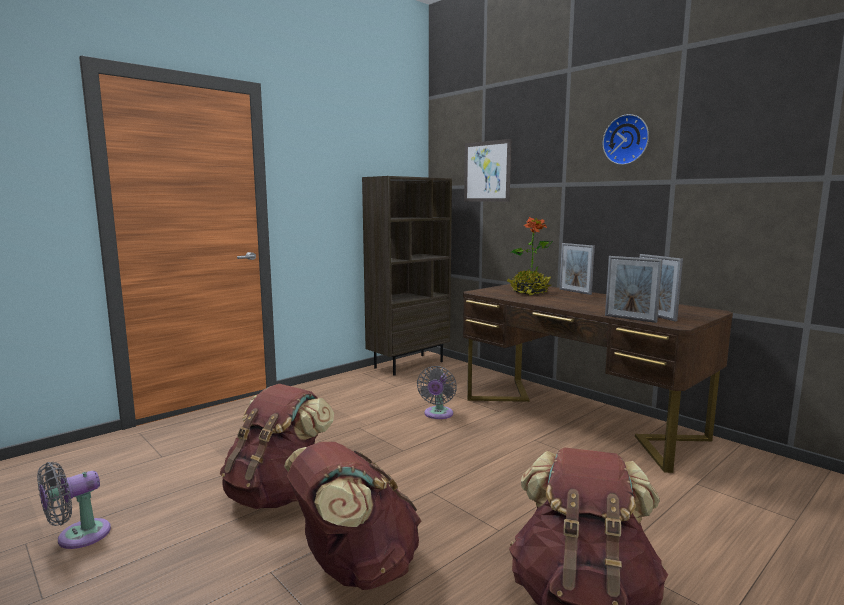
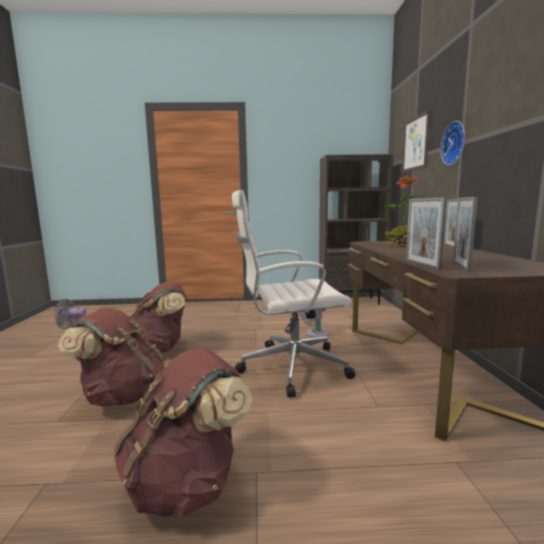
camera: 40 degrees right, 0 degrees up
wall clock [603,114,649,165] -> wall clock moved to [441,121,465,165]
none -> white office chair [232,190,356,398]

